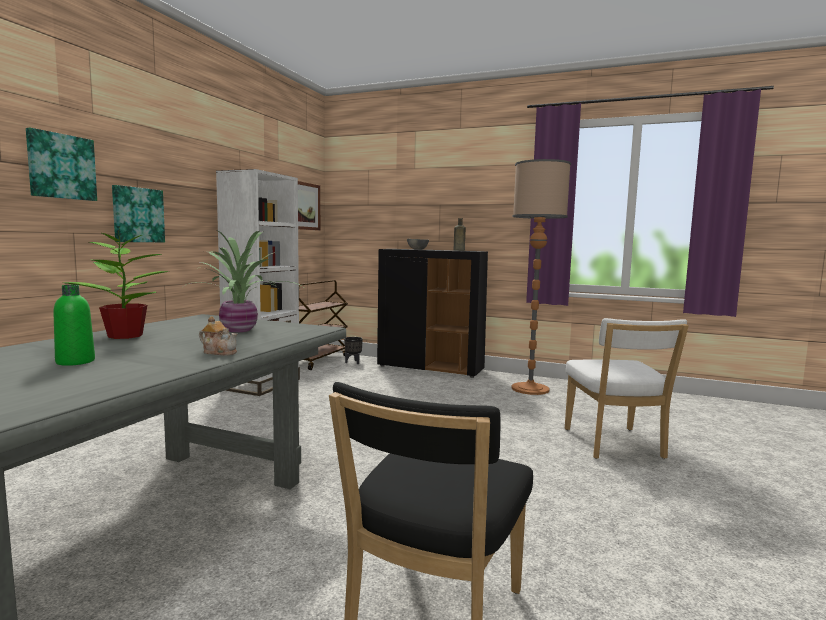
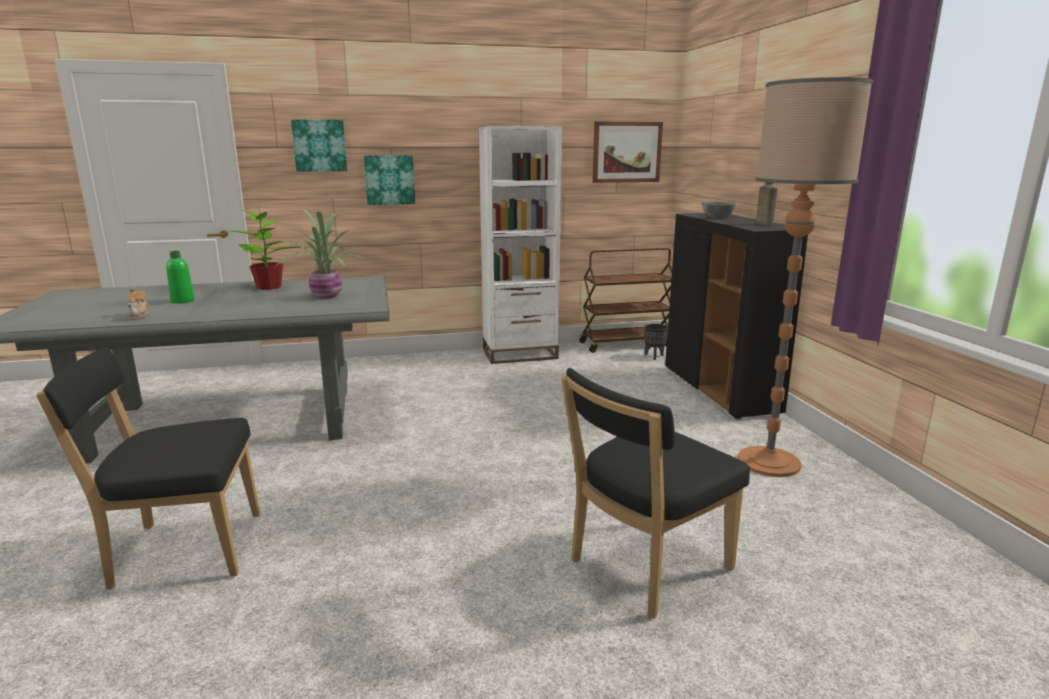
camera: 55 degrees right, 10 degrees up
teapot [199,316,238,356] -> teapot moved to [126,287,151,320]
white chair [565,318,689,459] -> black chair [561,368,750,619]

